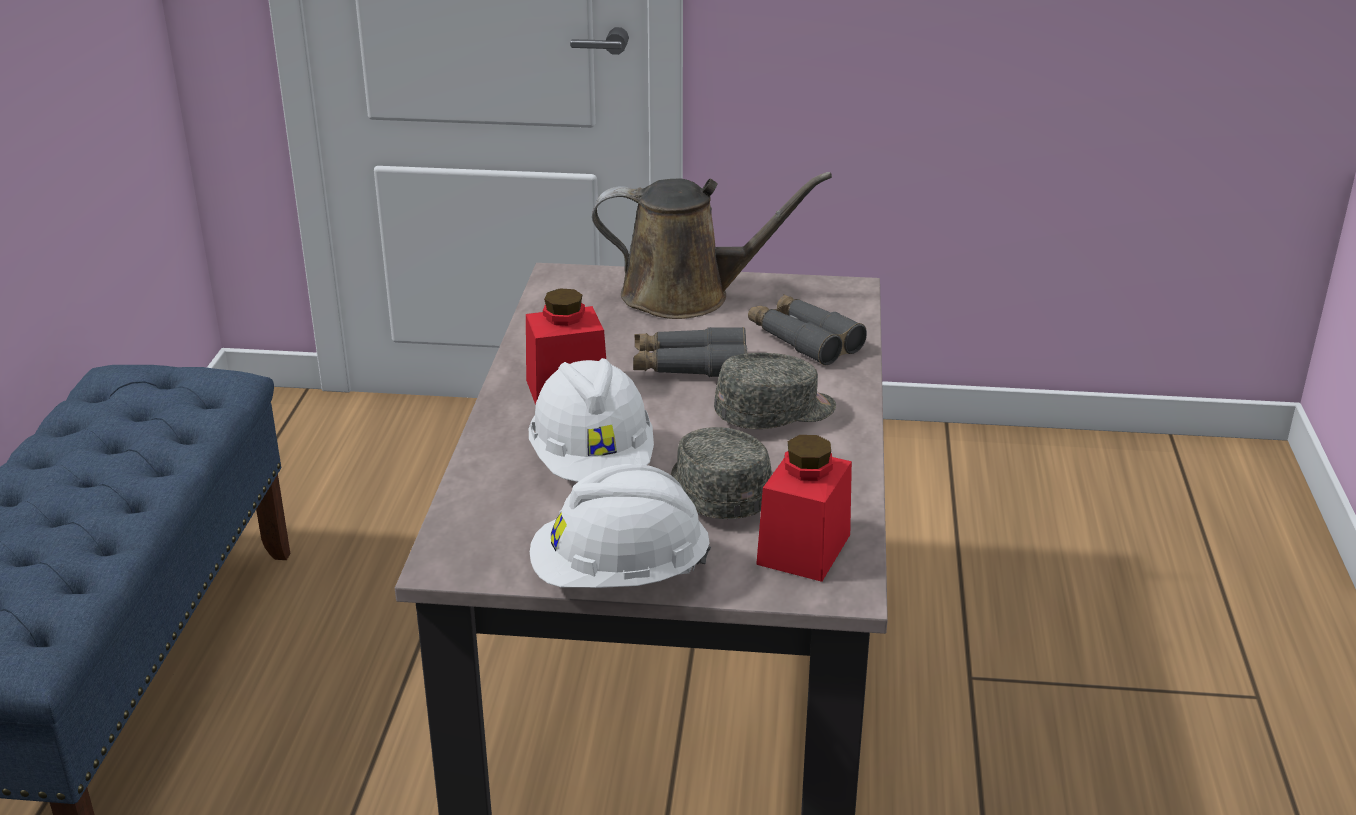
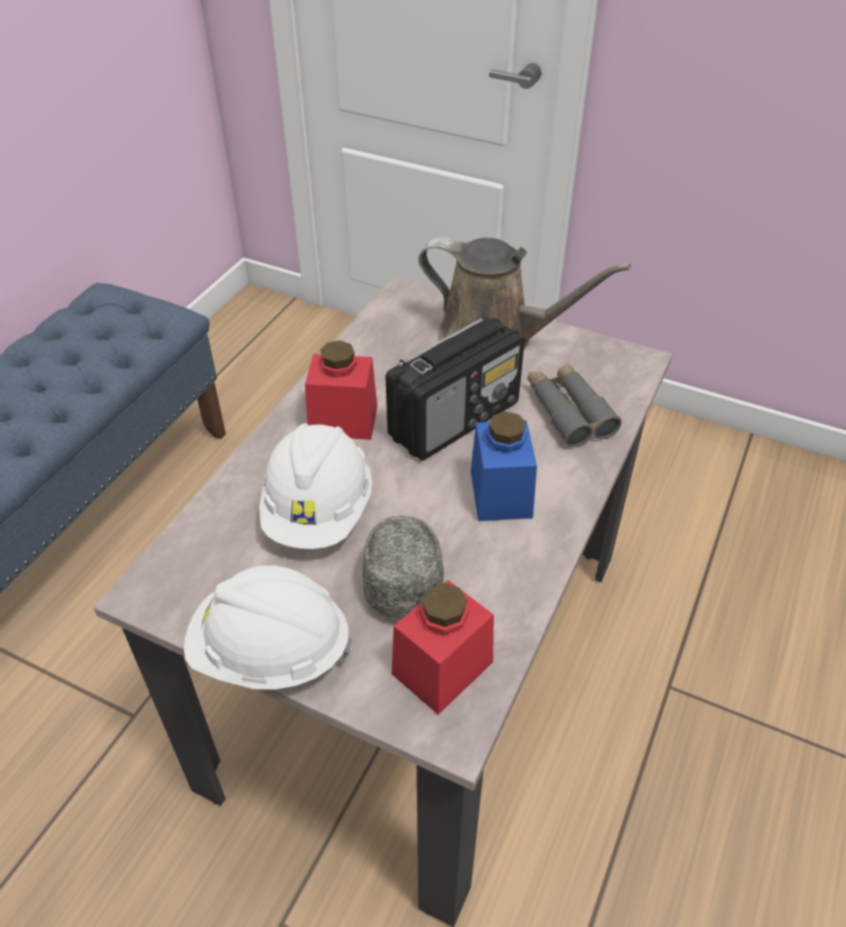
camera: 20 degrees right, 15 degrees up
grey binoculars [633,327,747,377] -> radio [385,317,525,461]
grey cap [714,353,836,429] -> blue jar [471,411,537,521]

